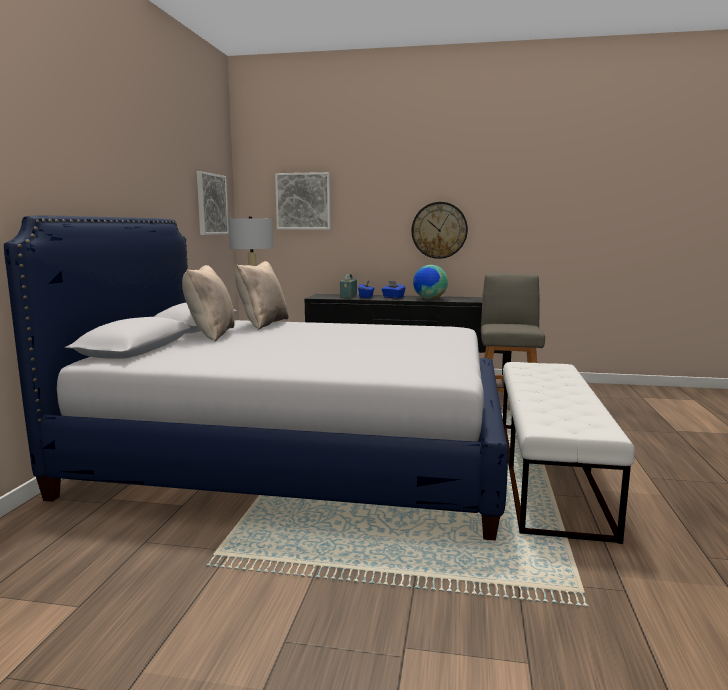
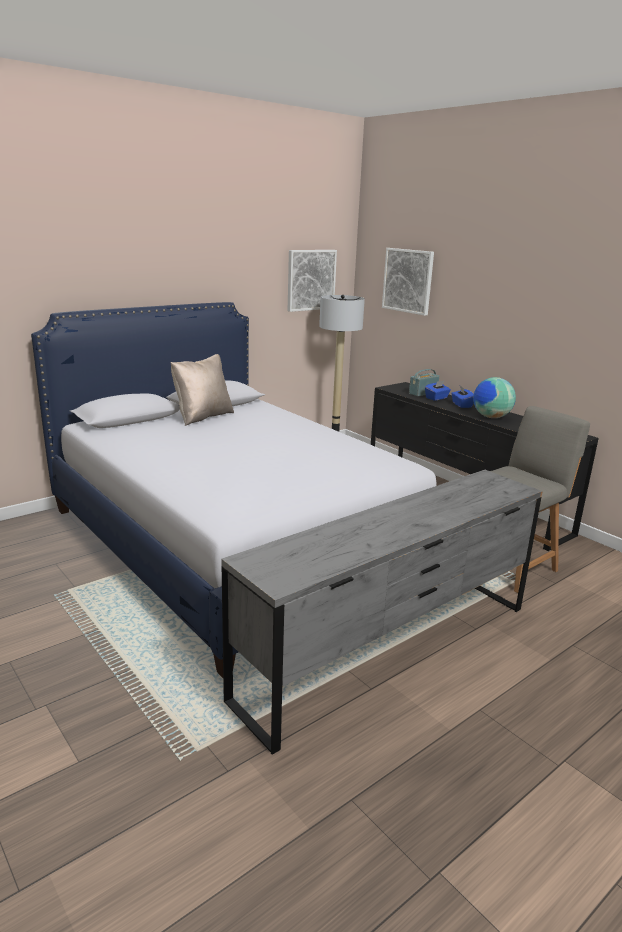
camera: 40 degrees right, 10 degrees up
beige pillow [235,261,289,330] -> none
wall clock [411,202,468,259] -> none
white bench [503,362,635,544] -> grey dresser [221,470,543,755]

